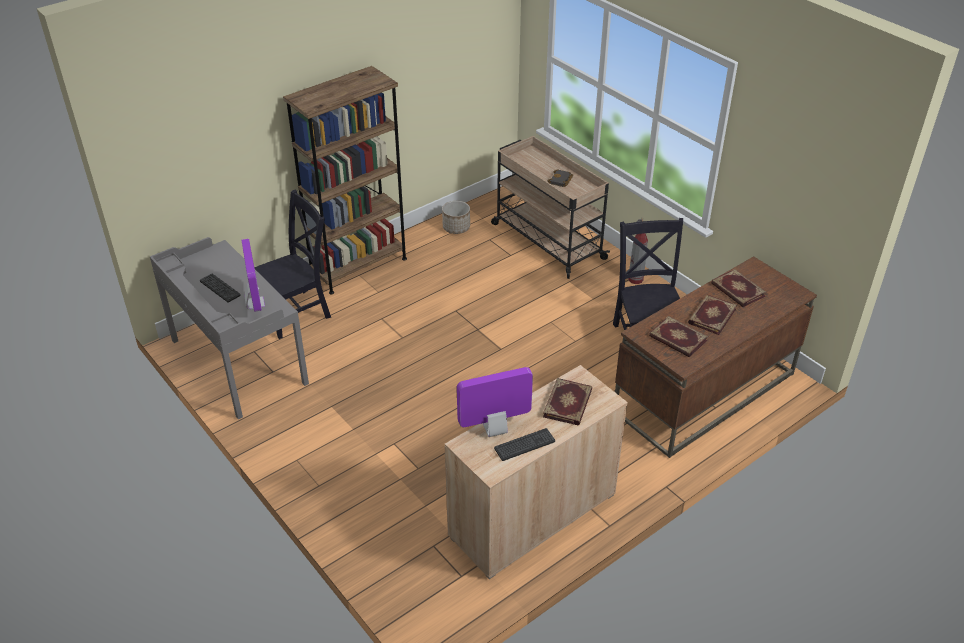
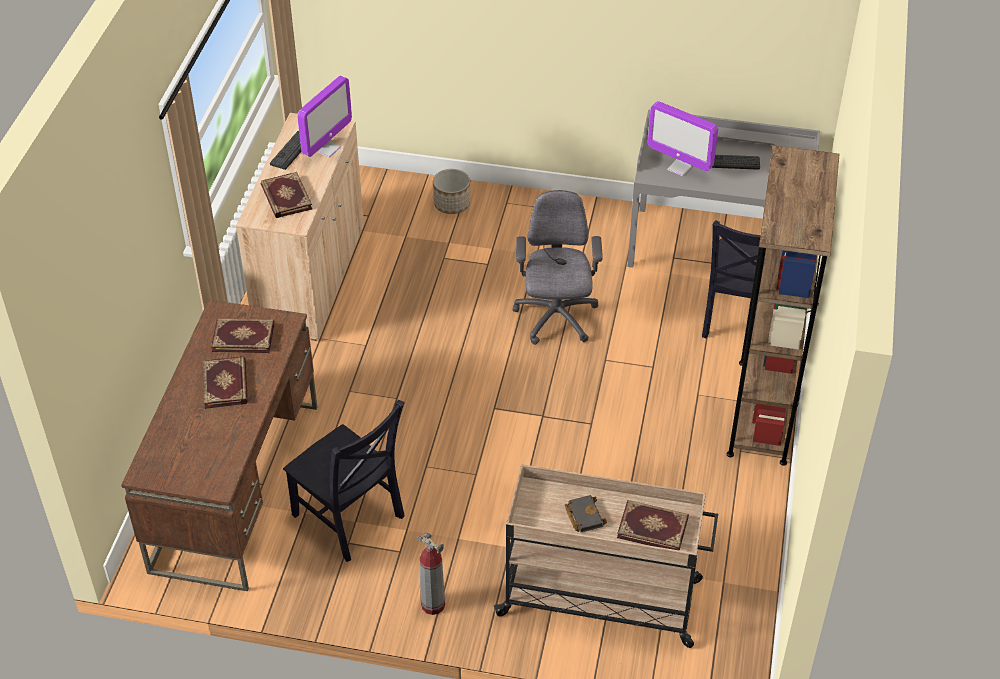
camera: 140 degrees right, 5 degrees up
planter [442,201,470,234] -> planter moved to [433,169,470,214]
book [711,269,767,307] -> book moved to [617,500,689,551]
none -> grey office chair [512,190,603,345]

